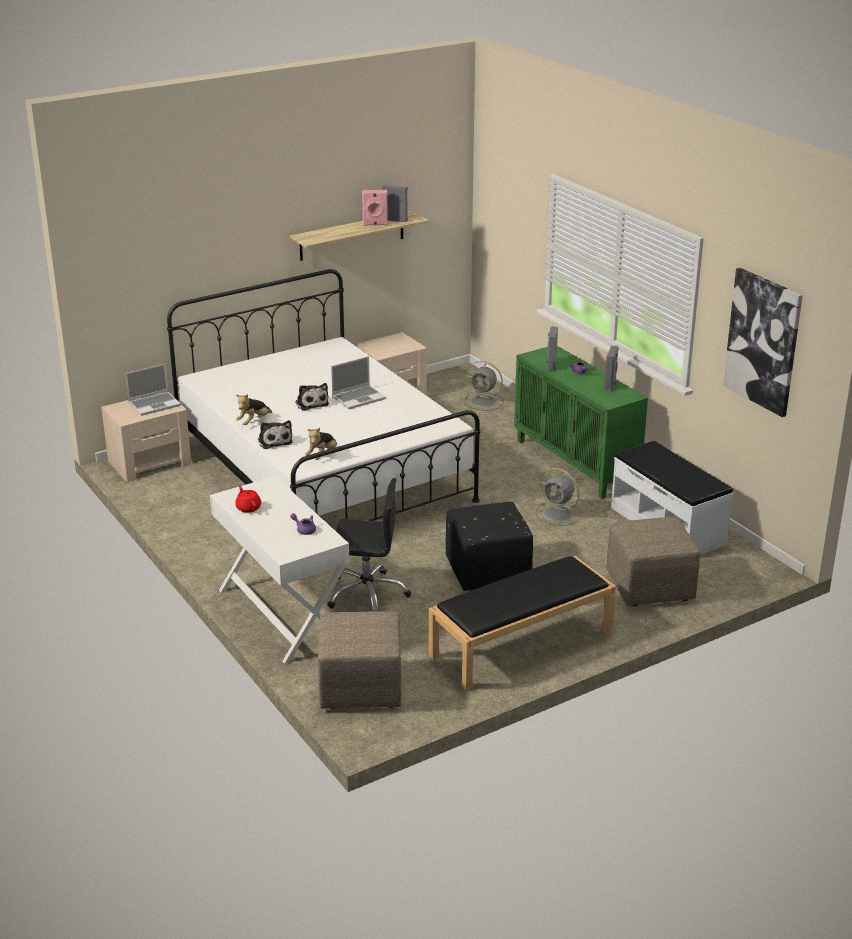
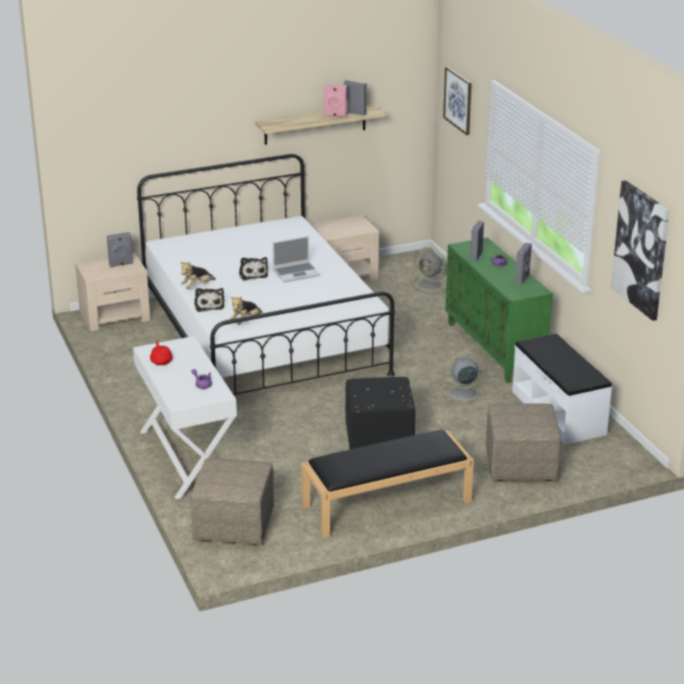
camera: 10 degrees right, 0 degrees up
laptop [125,363,181,416] -> grey speaker [107,232,133,267]
black office chair [327,478,411,611] -> none
grey fan [536,468,582,526] -> grey fan turned 120 degrees clockwise [443,352,487,405]
none -> picture [443,66,472,135]

